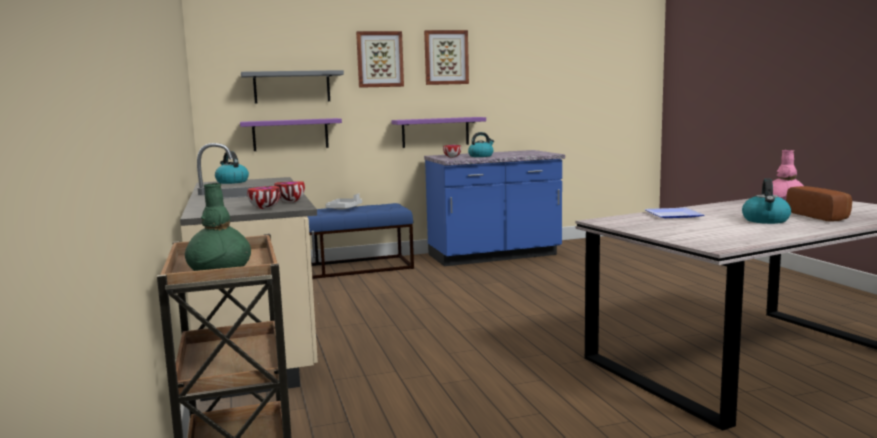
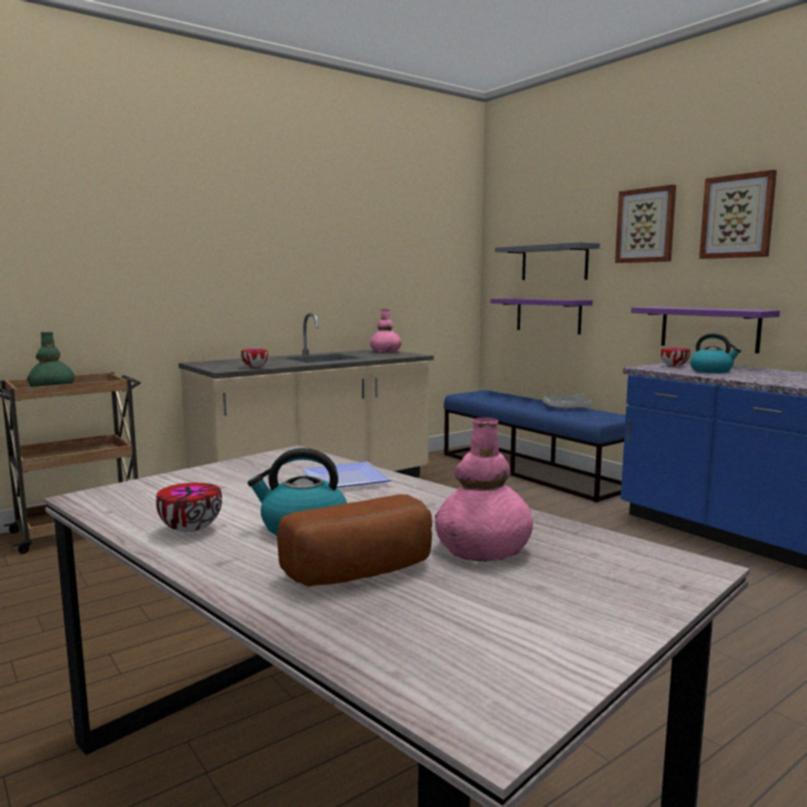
camera: 70 degrees right, 0 degrees up
kettle [215,151,249,184] -> pink vase [370,309,402,352]
bowl [247,186,281,209] -> bowl moved to [156,483,222,532]

